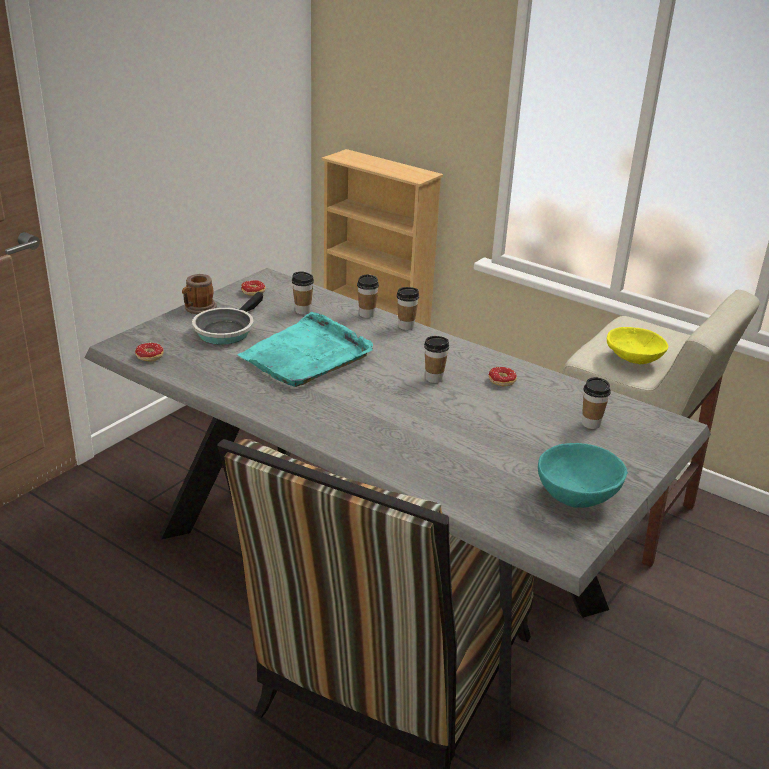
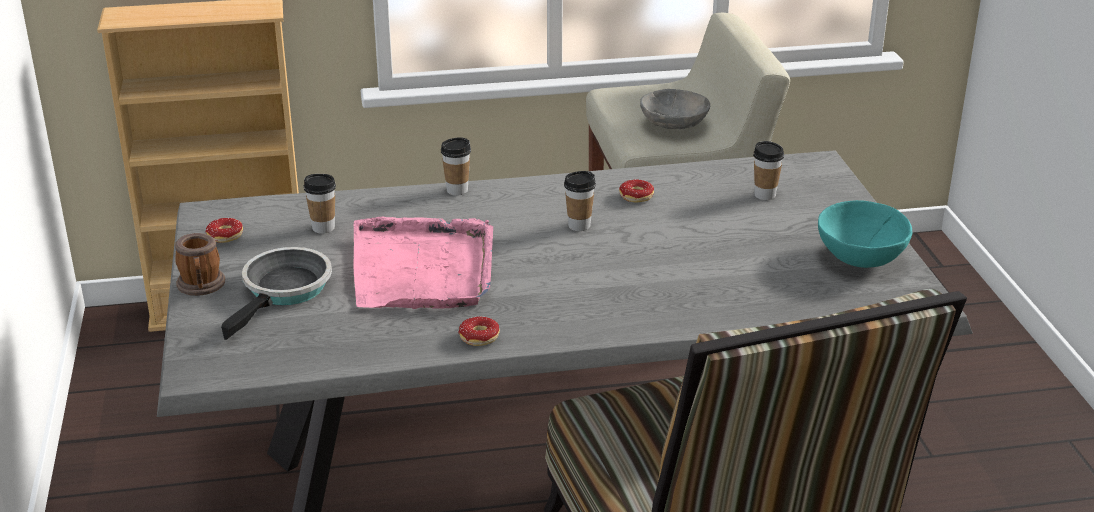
camera: 45 degrees left, 0 degrees up
donut [135,343,164,362] -> donut moved to [458,316,500,346]
frying pan [192,292,263,345] -> frying pan turned 135 degrees counterclockwise [221,247,332,340]
turquoise tray [237,312,373,387] -> pink tray [353,217,493,309]
cup [357,274,379,318] -> none
yellow bowl [607,327,668,364] -> grey bowl [640,89,710,129]

